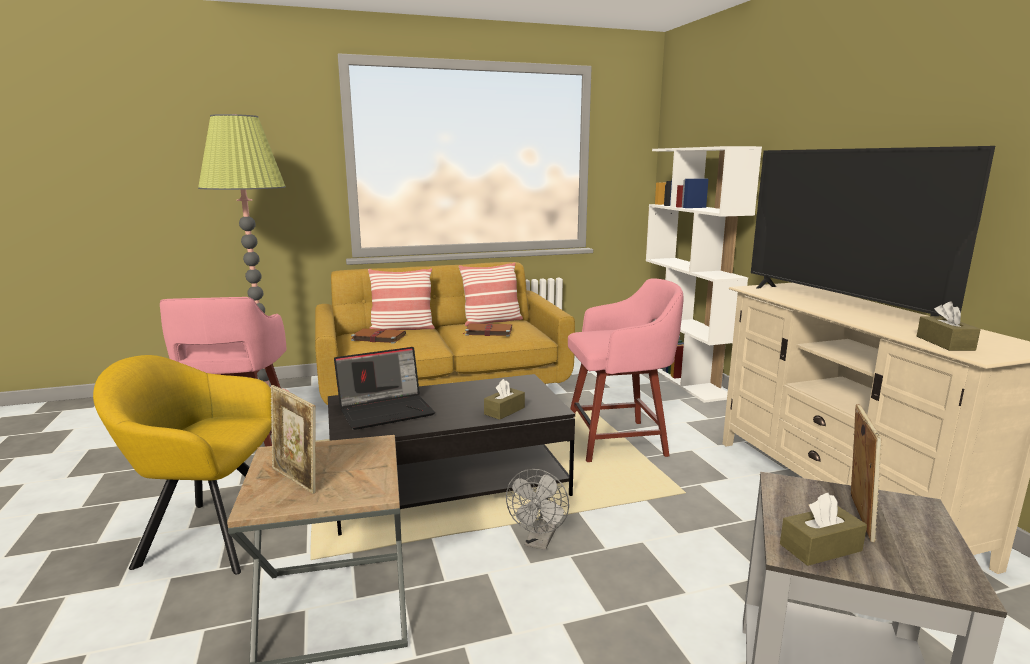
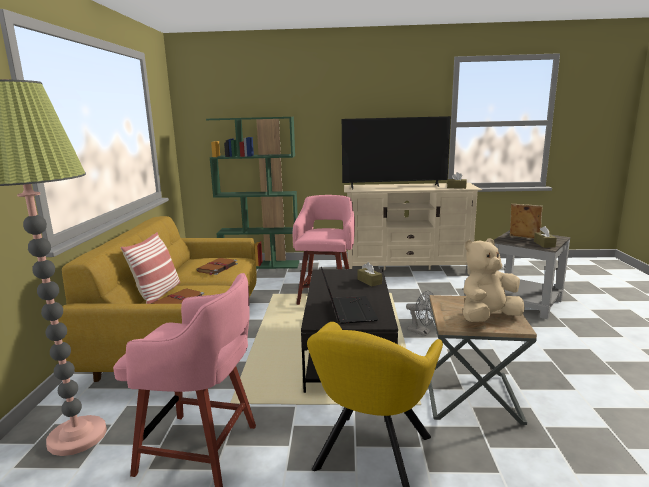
camera: 70 degrees left, 0 degrees up
picture frame [271,385,316,494] -> beige plush toy [463,238,525,322]
pillow [459,262,523,326] -> none
white bookcase [646,146,762,403] -> green bookcase [206,117,300,269]

